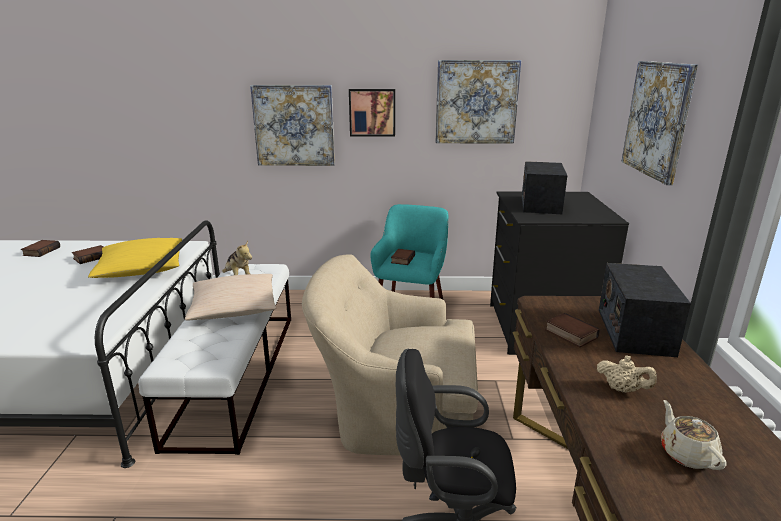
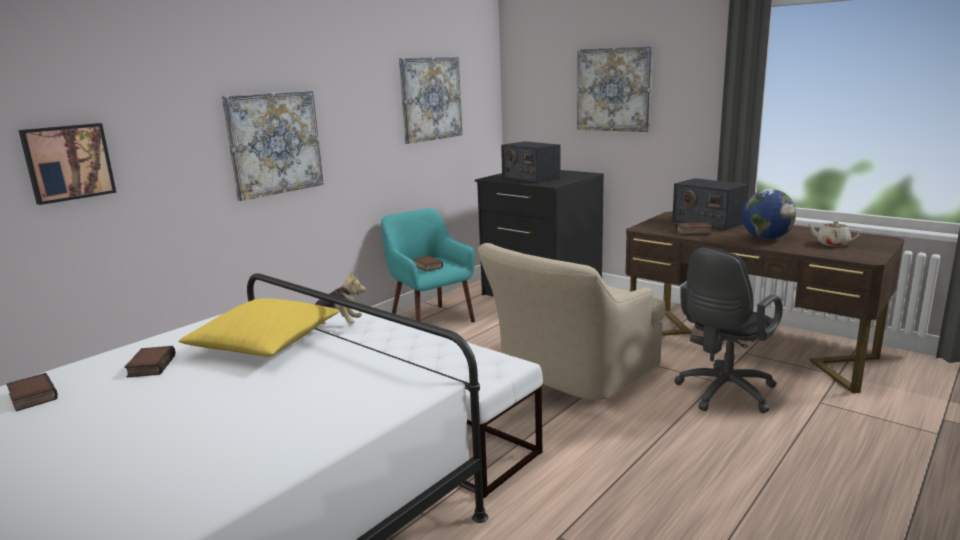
camera: 50 degrees left, 5 degrees down
beige pillow [185,274,276,320] -> none
picture [349,89,395,137] -> picture moved to [19,123,116,205]
beige teapot [597,355,657,393] -> globe [742,189,796,240]

